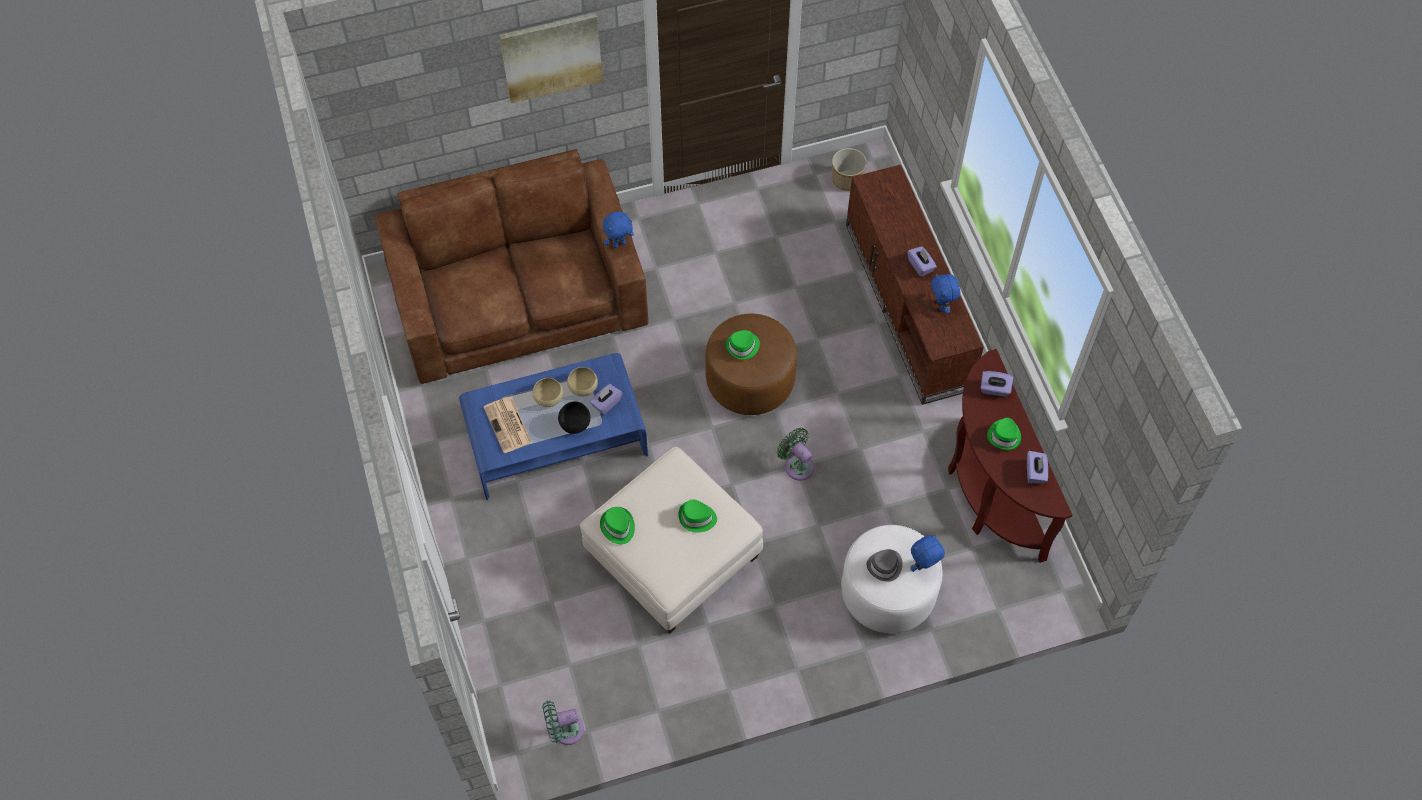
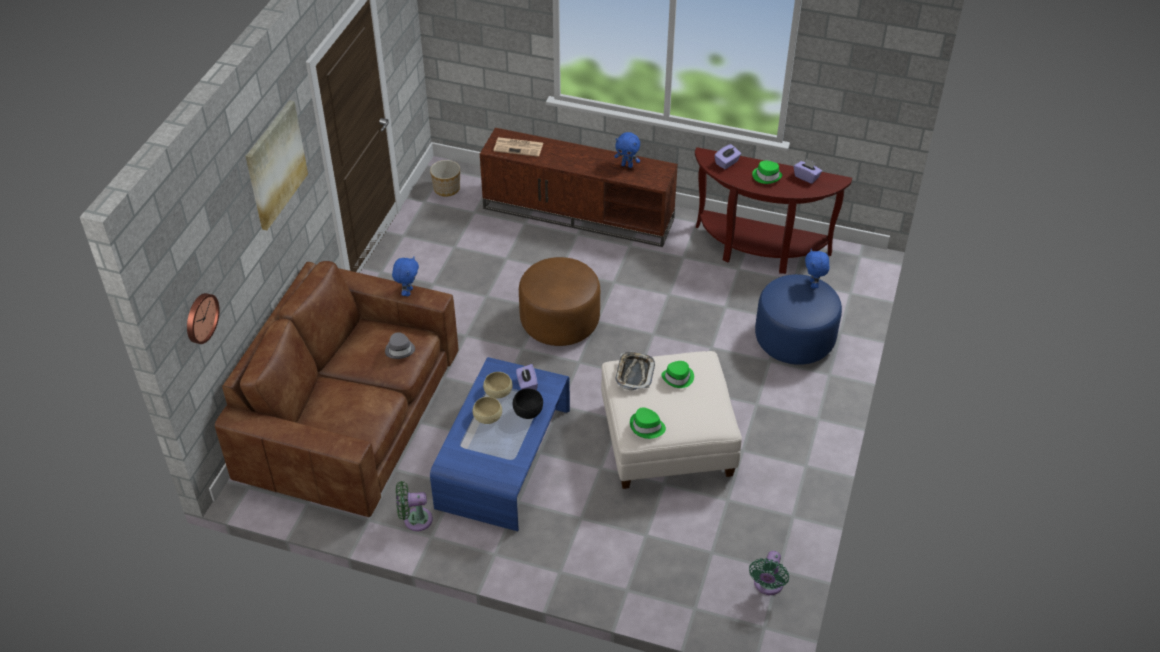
camera: 55 degrees left, 15 degrees down
newspaper [483,397,532,453] -> newspaper moved to [493,137,543,157]
green hat [725,330,760,360] -> none
green fan [777,428,814,481] -> green fan moved to [396,481,433,531]
white ottoman [841,525,943,633] -> blue ottoman [755,274,842,365]
grey hat [867,549,903,582] -> grey hat moved to [385,332,415,359]
purple tissue box [907,246,937,277] -> none
none -> wall clock [187,293,220,344]
none -> tray [615,352,655,391]

